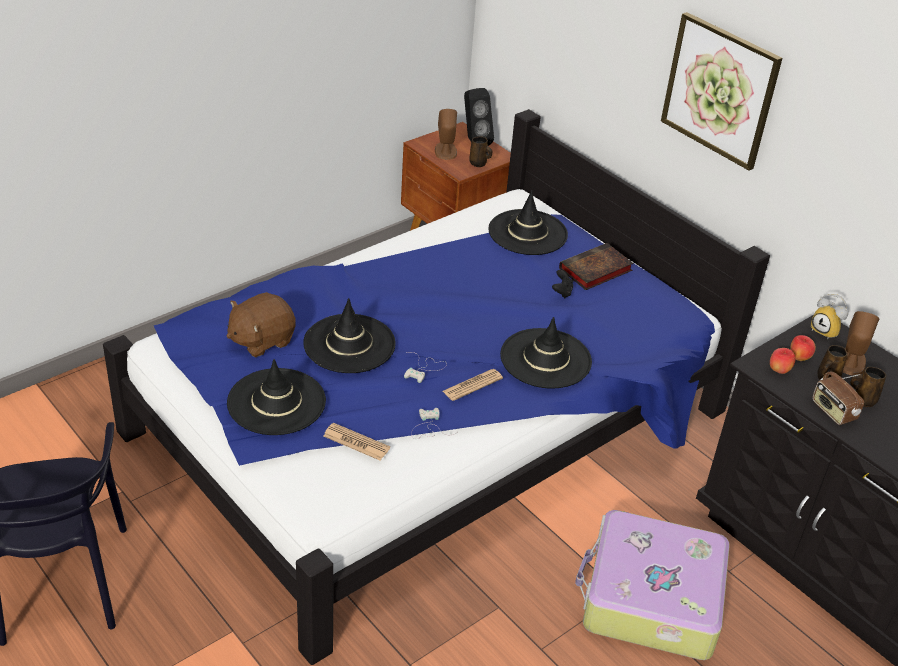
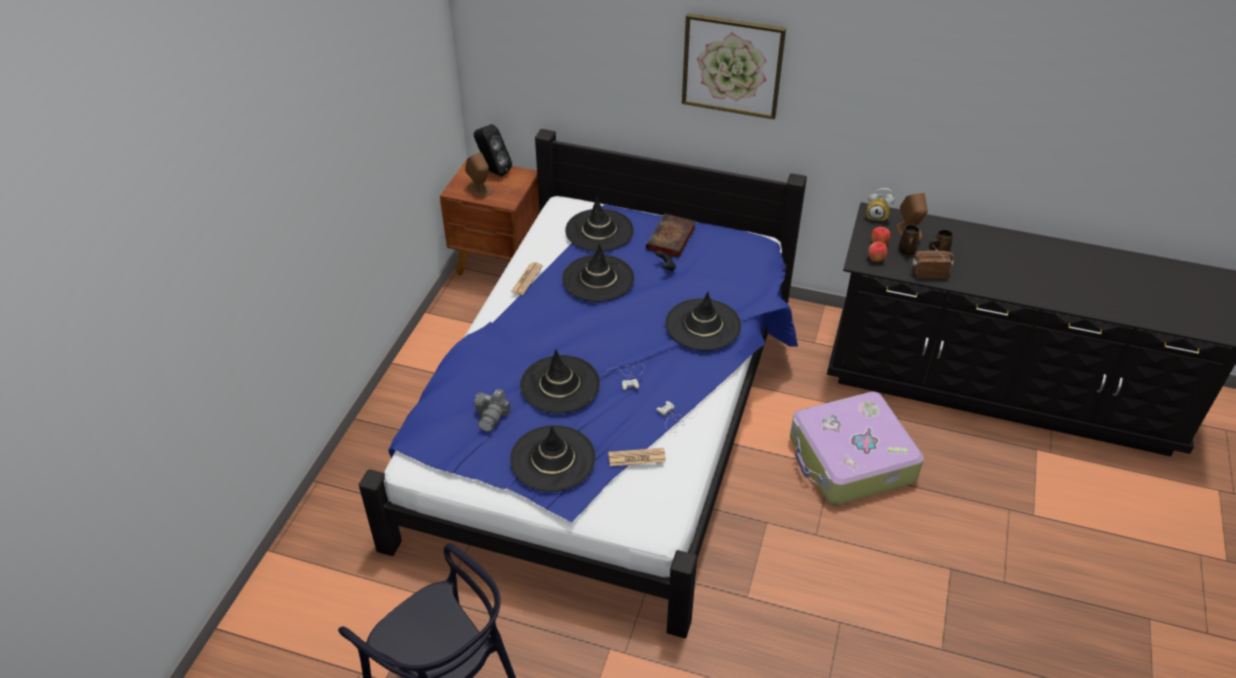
camera: 30 degrees left, 5 degrees up
brown plush toy [227,292,296,357] -> camera [474,389,511,432]
newspaper [443,369,503,401] -> newspaper moved to [511,262,543,295]
brown mug [469,136,492,167] -> none
radio [812,372,864,425] -> radio turned 150 degrees clockwise [913,246,954,278]
none -> black hat [562,243,634,302]

